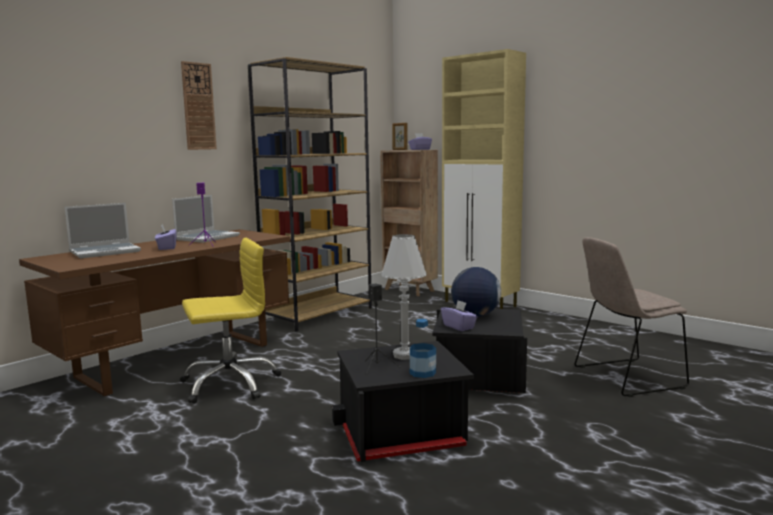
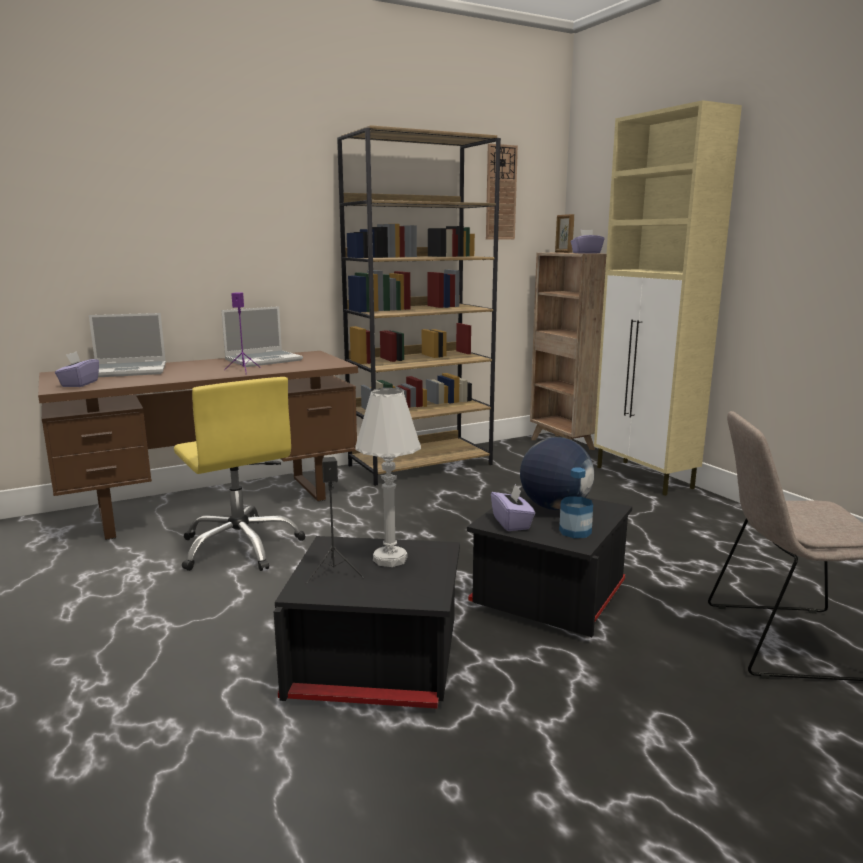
camera: 20 degrees right, 5 degrees up
purple tissue box [155,224,176,250] -> purple tissue box moved to [55,351,99,387]
yellow office chair [180,238,282,404] -> yellow office chair turned 60 degrees clockwise [174,377,305,571]
wall clock [181,61,217,150] -> wall clock moved to [486,143,518,240]
bottle [410,319,436,378] -> bottle moved to [559,467,593,538]

